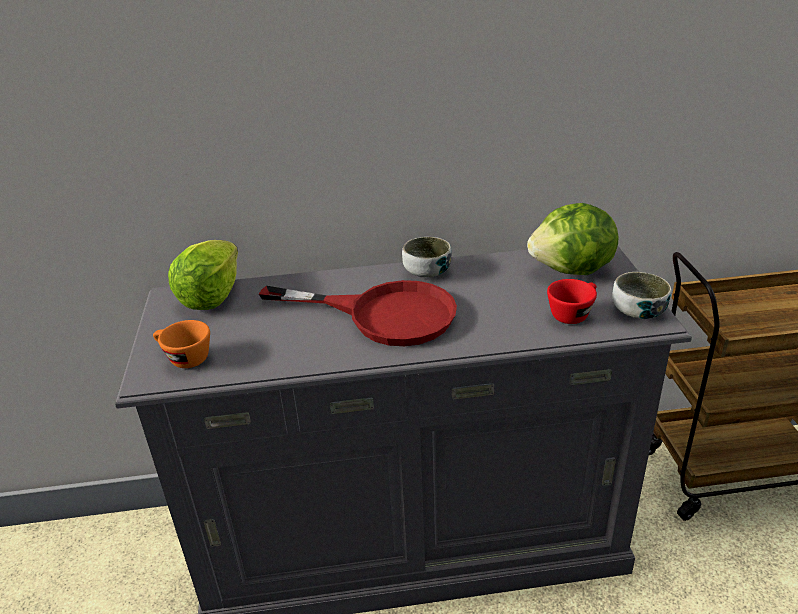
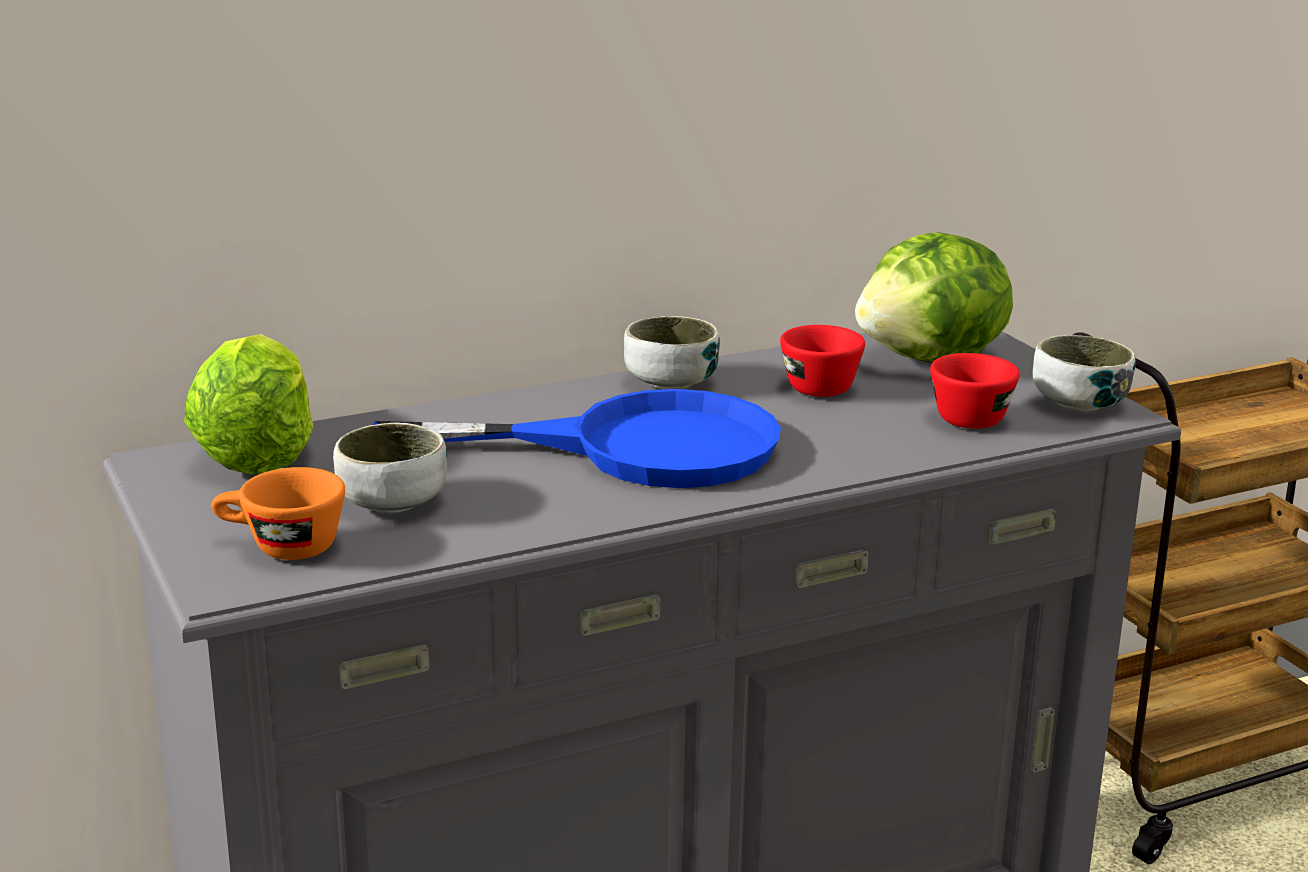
camera: 20 degrees left, 10 degrees down
red frying pan [259,280,457,346] -> blue frying pan [372,389,781,488]
none -> bowl [333,423,447,513]
none -> red cup [780,325,865,397]

